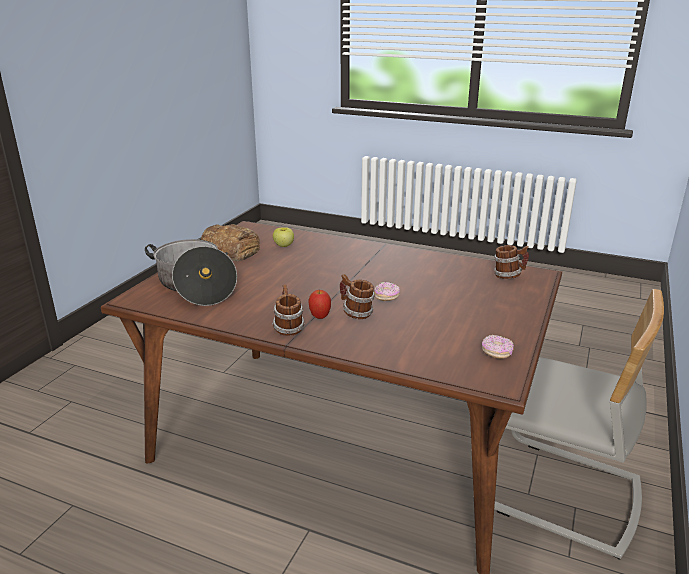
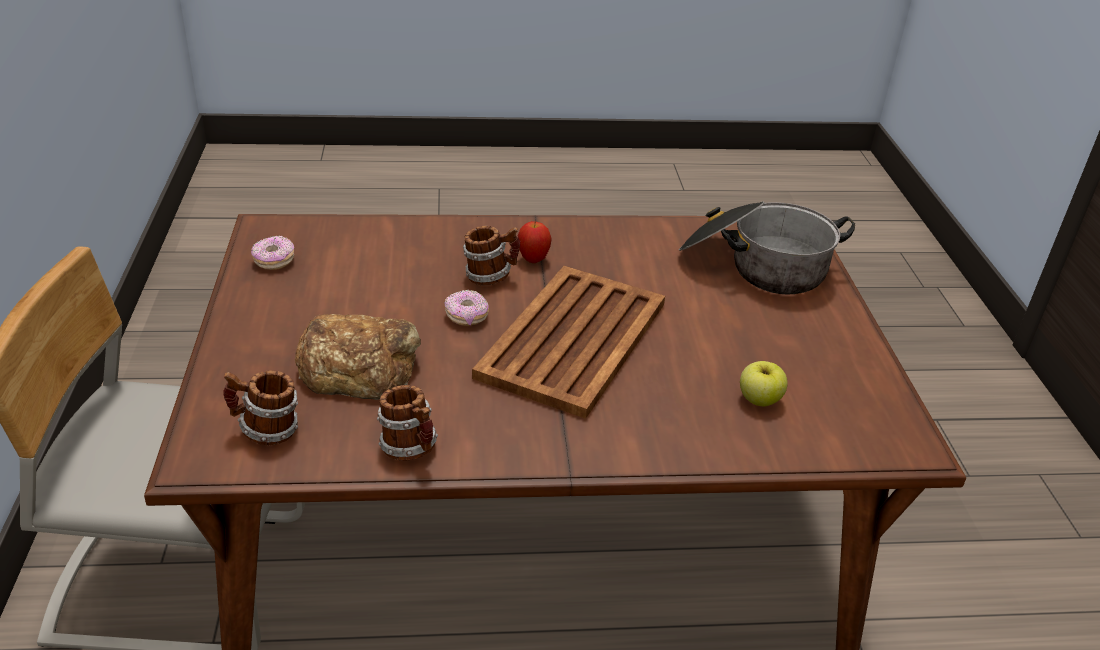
camera: 150 degrees right, 10 degrees up
bread [201,224,260,261] -> bread moved to [295,314,421,400]
mug [272,284,305,336] -> mug moved to [377,385,438,461]
none -> brown tray [472,266,665,419]

